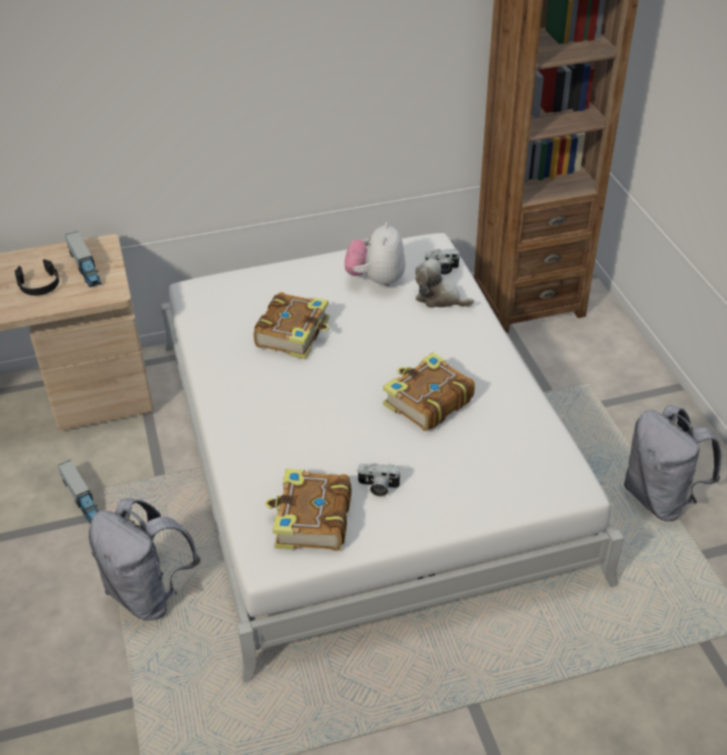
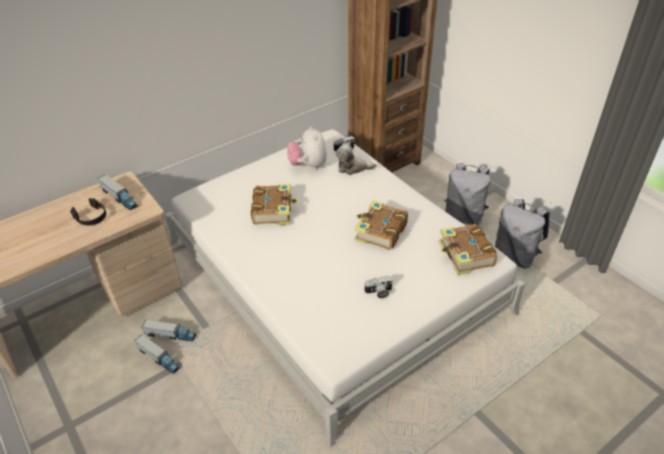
camera: 20 degrees left, 0 degrees up
grey backpack [89,498,201,621] -> grey backpack moved to [444,163,491,225]
book [265,468,351,551] -> book moved to [439,224,497,275]
none -> toy truck [142,320,196,341]

